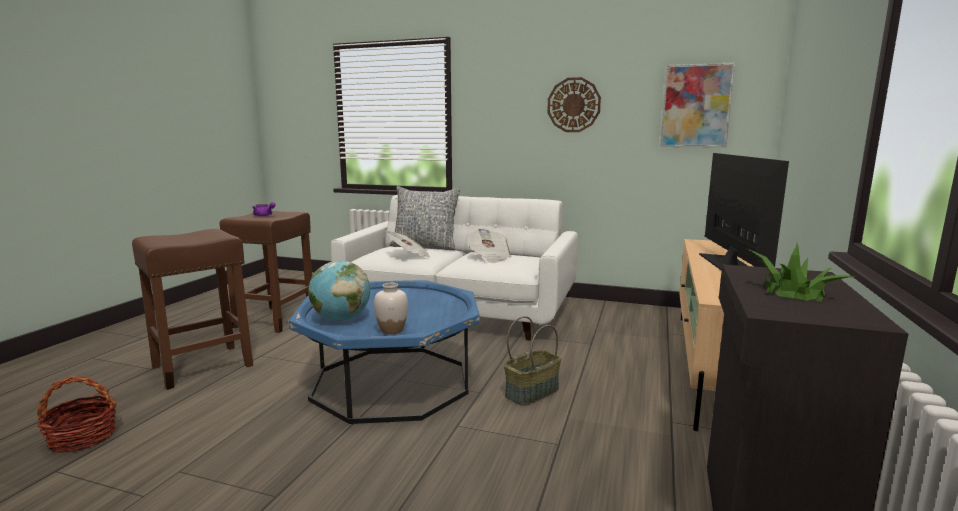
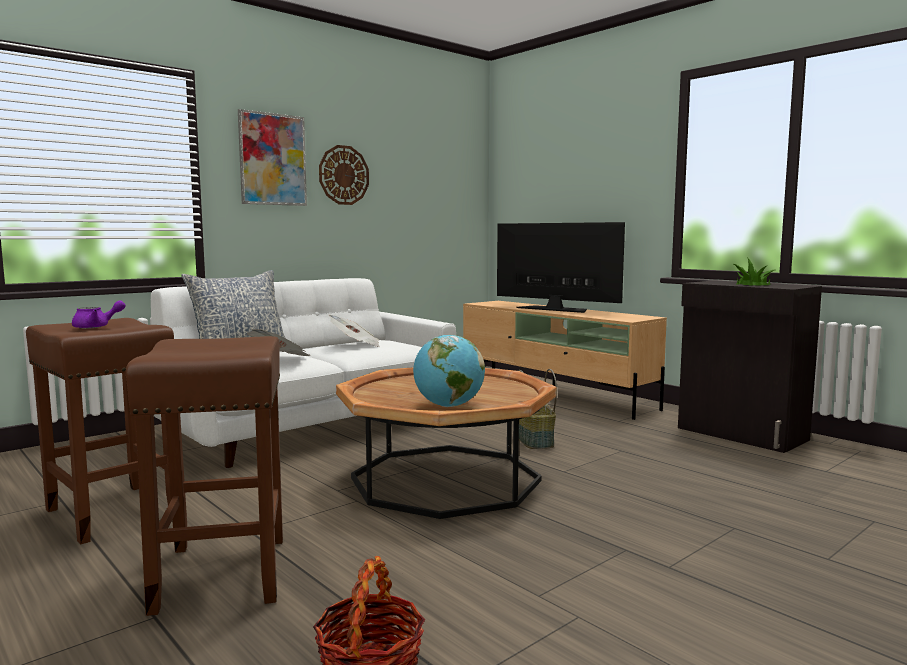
camera: 60 degrees left, 5 degrees down
blue coffee table [289,280,480,424] -> brown coffee table [336,367,557,519]
white vase [374,283,408,335] -> none
picture [660,62,735,148] -> picture moved to [238,109,307,206]

